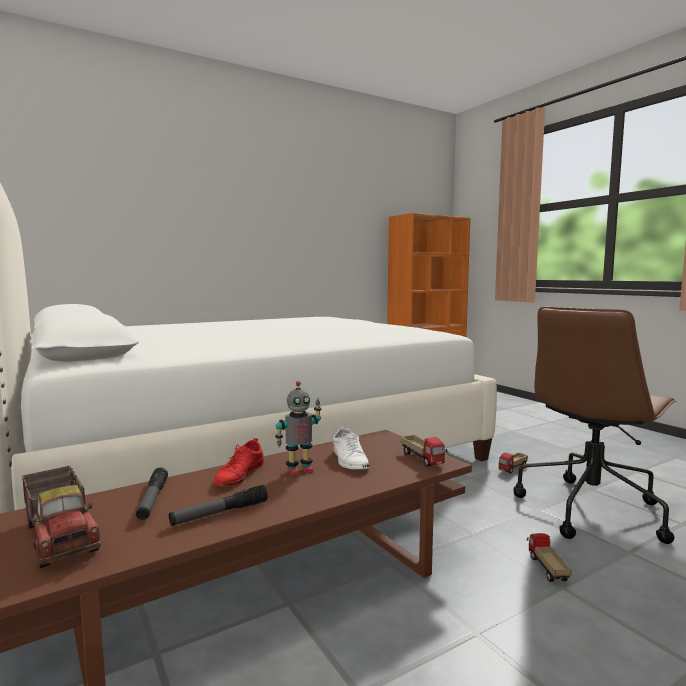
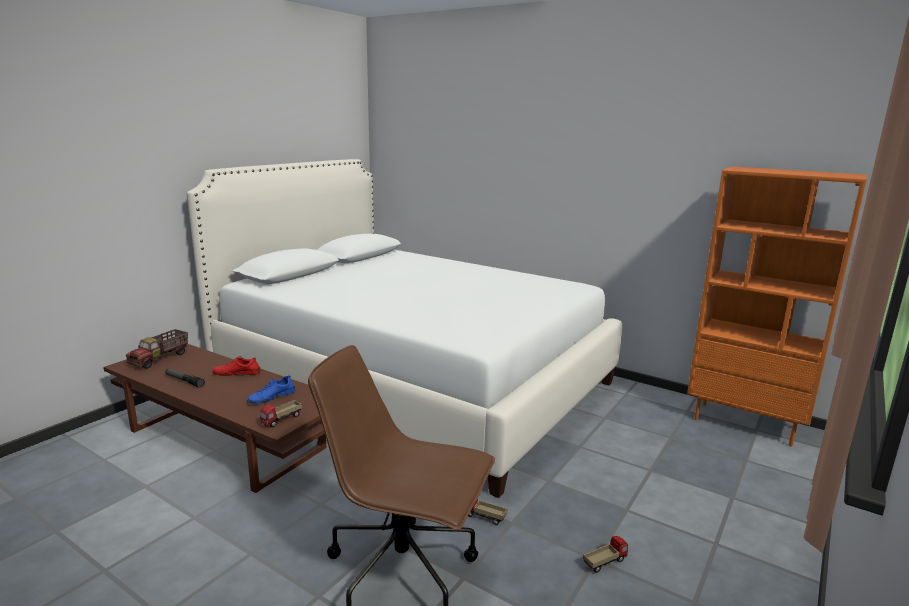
camera: 65 degrees right, 10 degrees up
flashlight [136,468,168,520] -> none
toy robot [275,381,321,476] -> none
white shoe [333,426,370,469] -> blue shoe [247,375,295,404]
toy truck [527,533,572,582] -> toy truck moved to [583,536,628,573]

